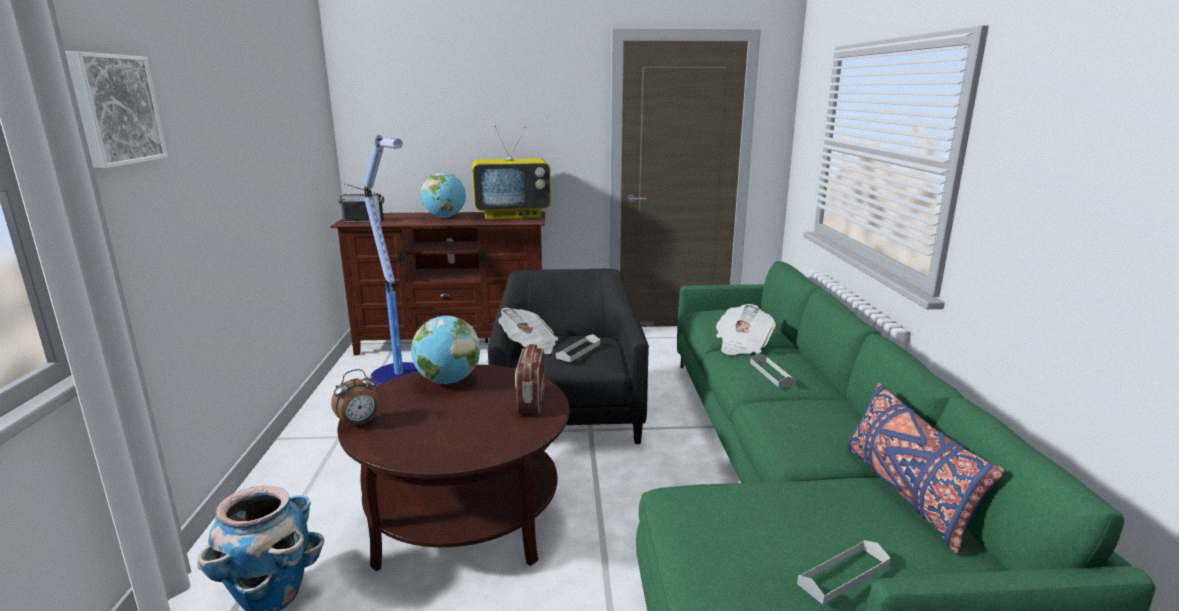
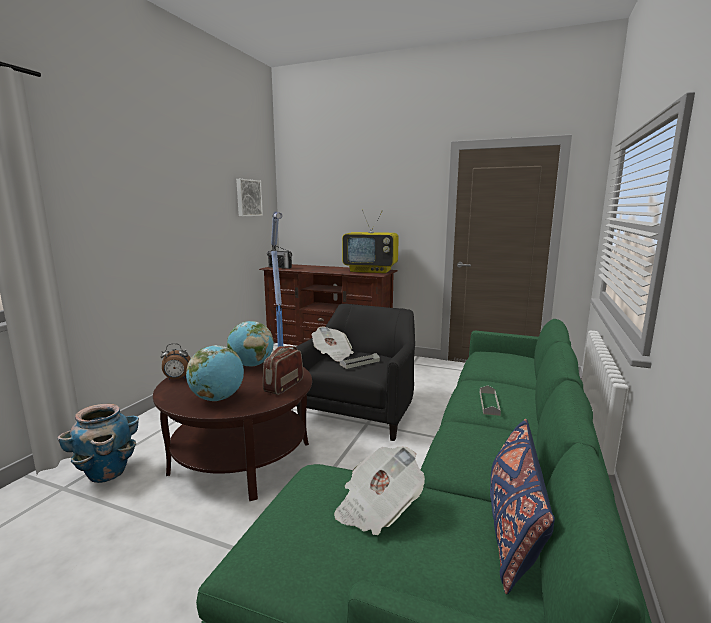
camera: 25 degrees right, 5 degrees down
picture [65,51,168,168] -> picture moved to [236,179,263,216]
globe [421,172,466,218] -> globe moved to [186,345,244,401]
newspaper [715,304,776,355] -> newspaper moved to [334,447,425,535]
grey tray [797,540,891,604] -> none

